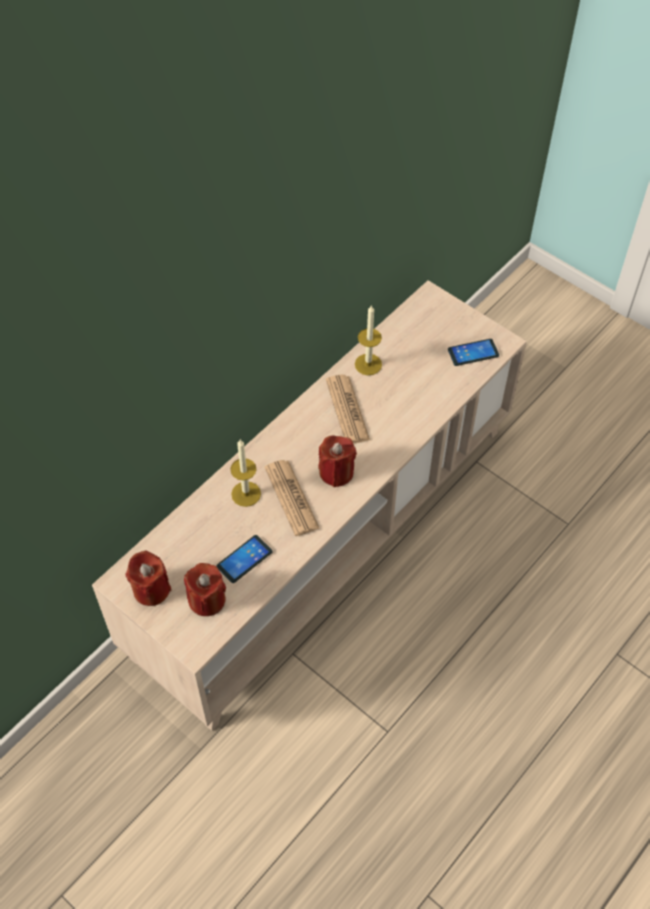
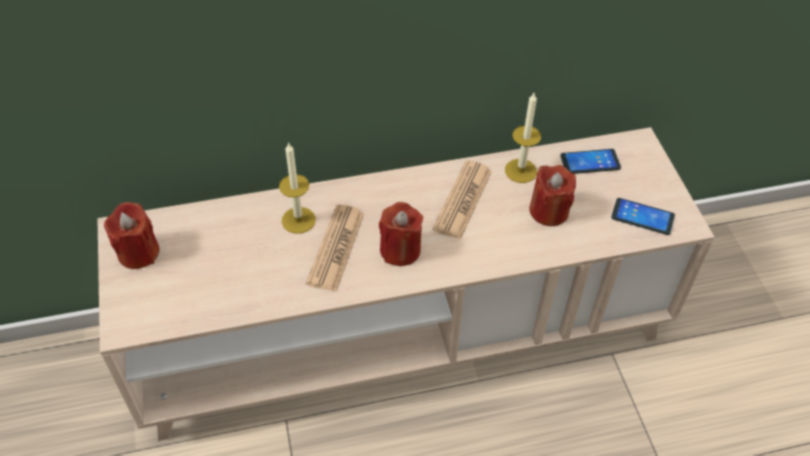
camera: 35 degrees right, 5 degrees down
red candle [184,563,226,616] -> red candle moved to [529,165,576,226]
phone [216,535,273,583] -> phone moved to [560,149,621,174]

